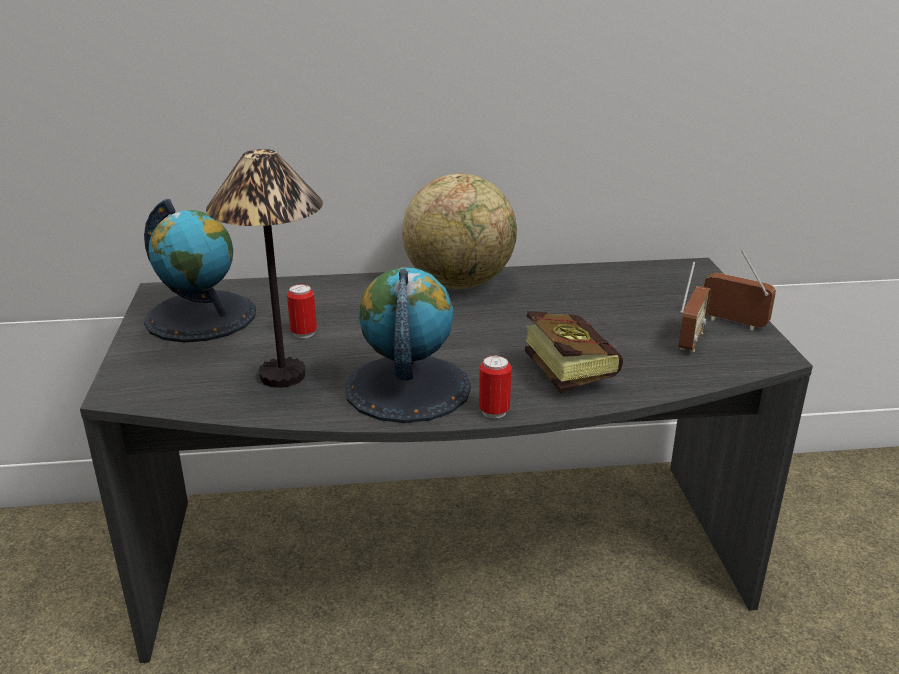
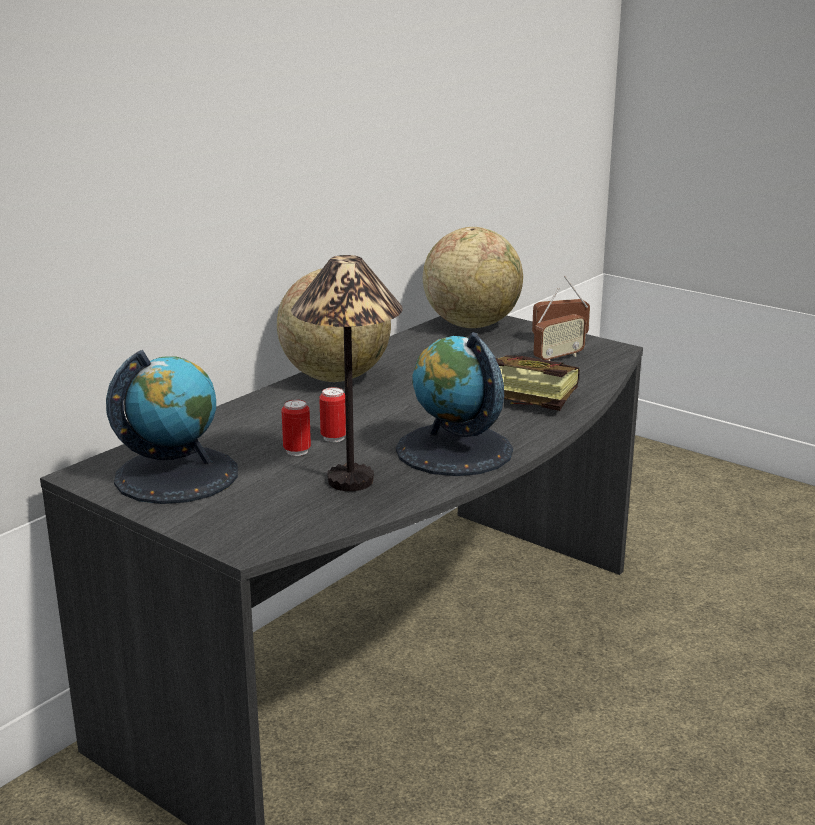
camera: 45 degrees left, 5 degrees down
can [479,355,512,418] -> can moved to [319,387,346,442]
radio [679,262,711,352] -> radio turned 75 degrees clockwise [534,288,586,361]
none -> globe [423,227,523,328]

